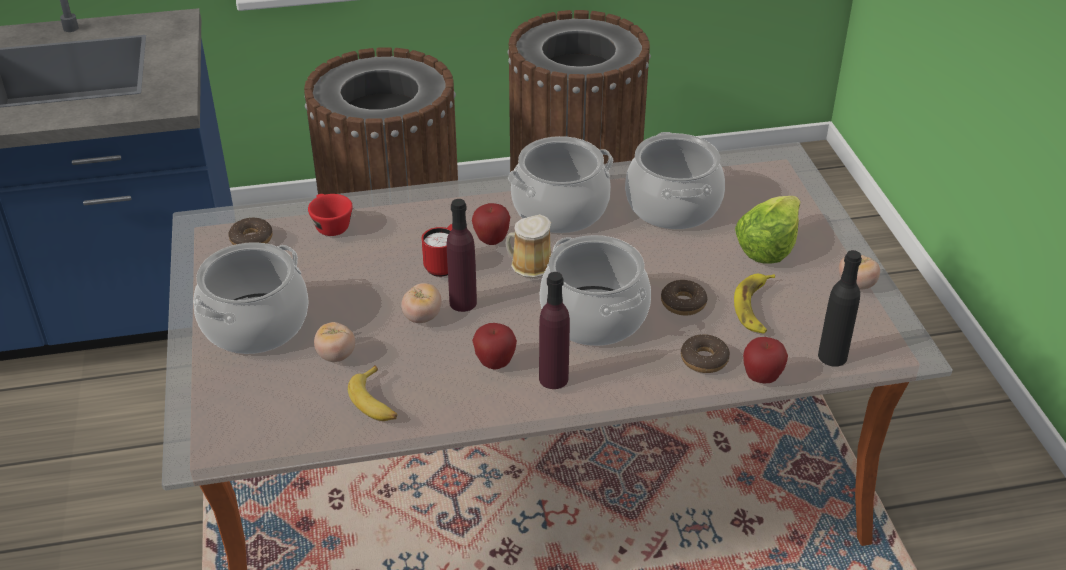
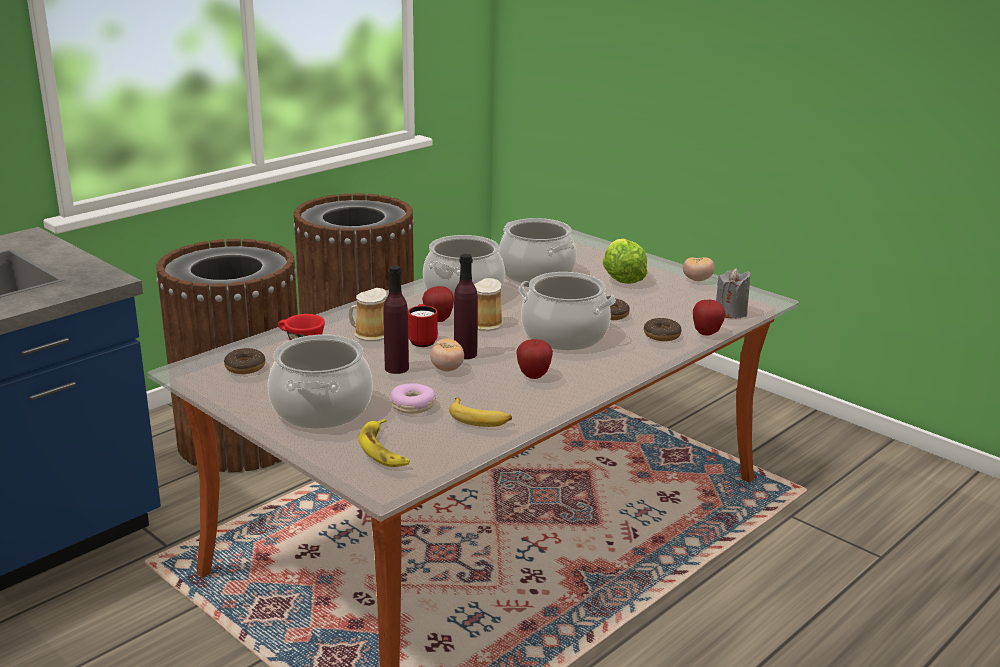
camera: 35 degrees left, 15 degrees down
tomato [314,322,355,362] -> donut [390,383,437,414]
purple bottle [539,272,570,389] -> purple bottle moved to [383,265,409,374]
banana [734,274,775,333] -> banana moved to [358,419,410,467]
black bottle [818,250,862,367] -> grey candle [716,268,751,319]
none -> mug [349,288,387,341]

